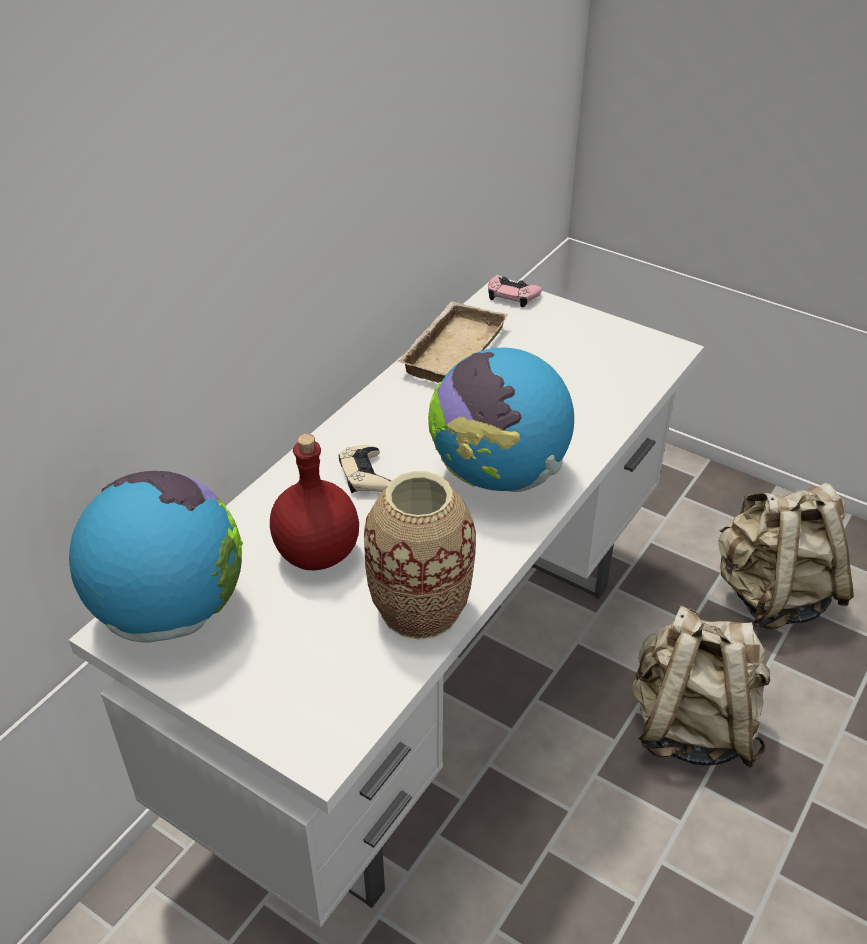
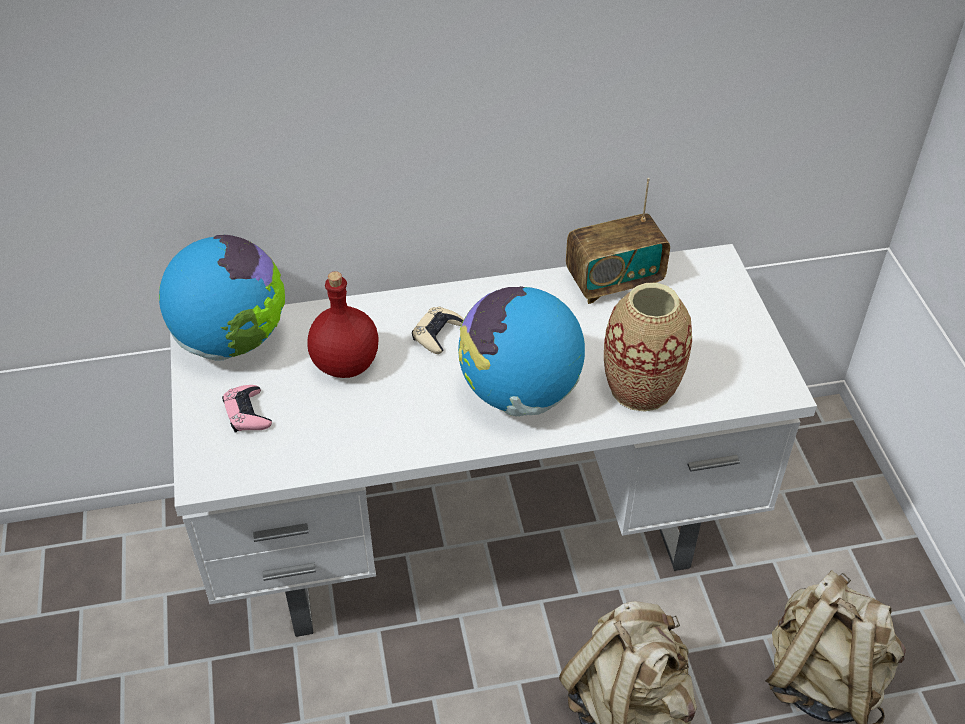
camera: 45 degrees right, 5 degrees up
vase [364,471,476,640] -> vase moved to [604,283,692,412]
beige tray [397,301,508,383] -> radio [566,178,670,304]
pink game controller [488,276,542,307] -> pink game controller moved to [222,385,272,432]

